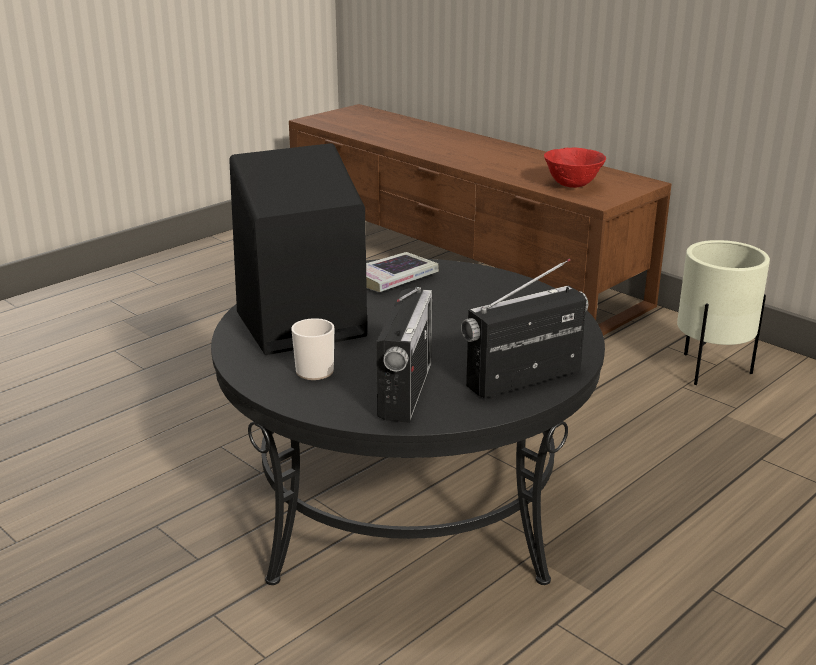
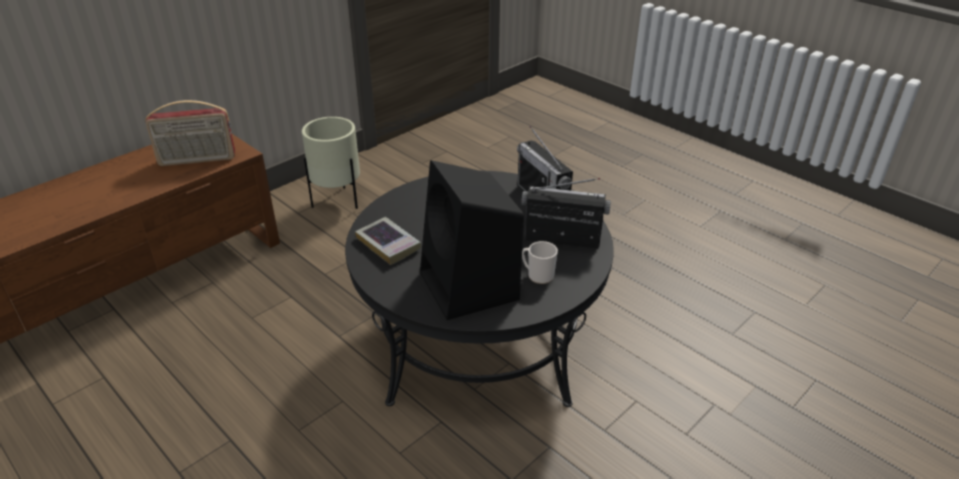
camera: 90 degrees left, 10 degrees up
red bowl [544,147,606,188] -> radio [145,100,235,166]

